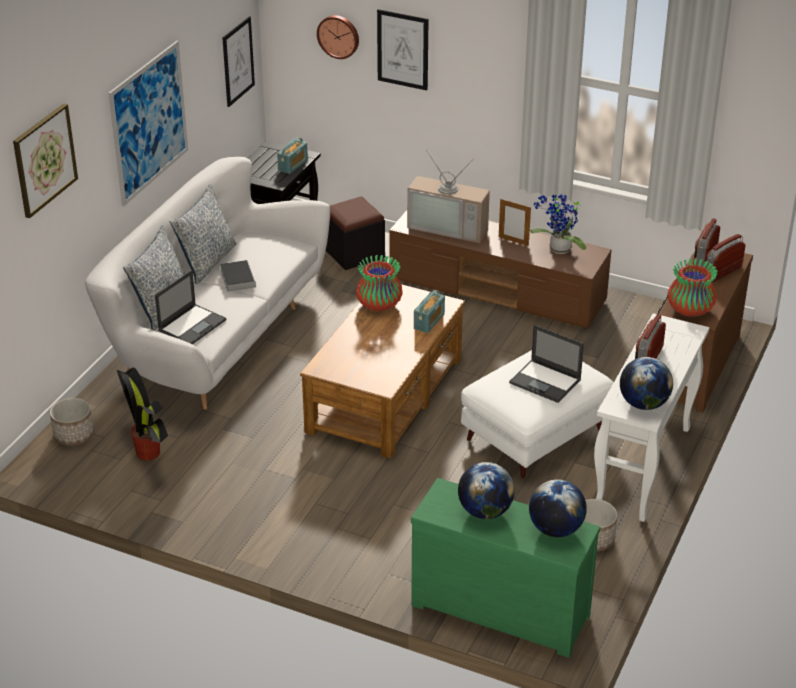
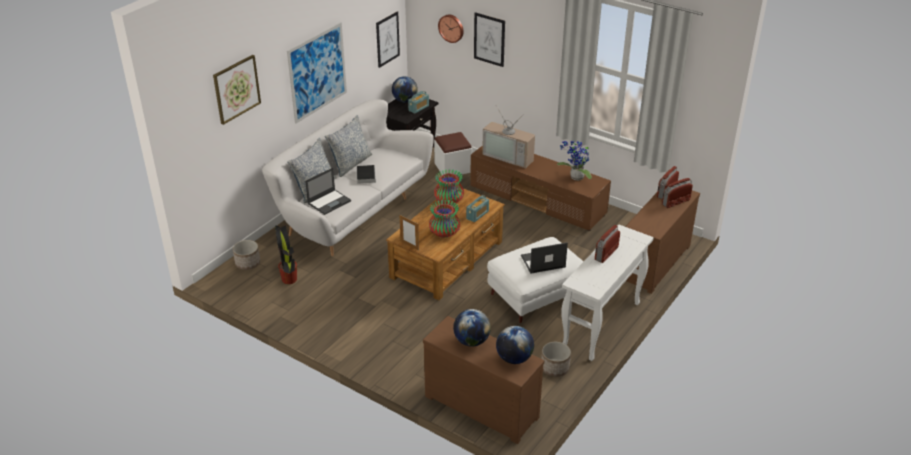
camera: 10 degrees right, 0 degrees up
black ottoman [326,196,385,270] -> white ottoman [434,132,472,177]
green dresser [411,478,600,658] -> brown dresser [423,316,544,444]
picture frame [499,199,531,246] -> picture frame moved to [400,215,419,250]
laptop [509,325,584,403] -> laptop turned 120 degrees clockwise [521,242,568,274]
globe [620,357,673,410] -> globe moved to [392,76,418,103]
vase [667,259,718,317] -> vase moved to [429,200,460,238]

